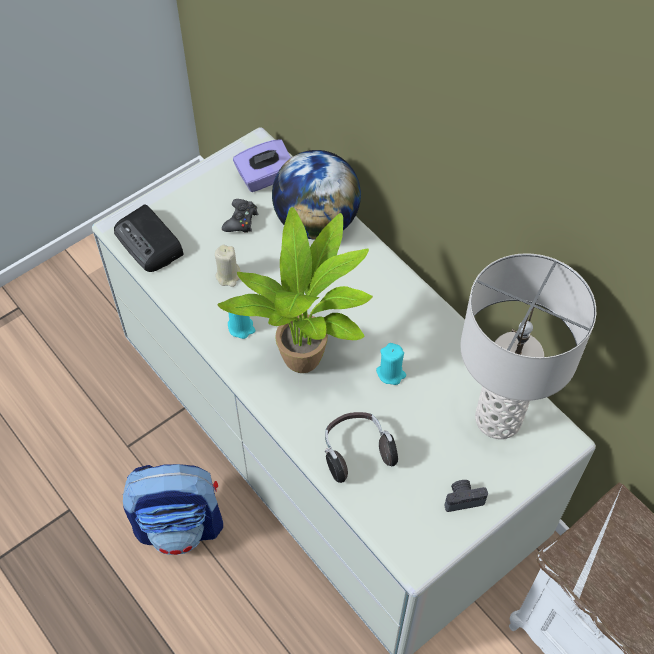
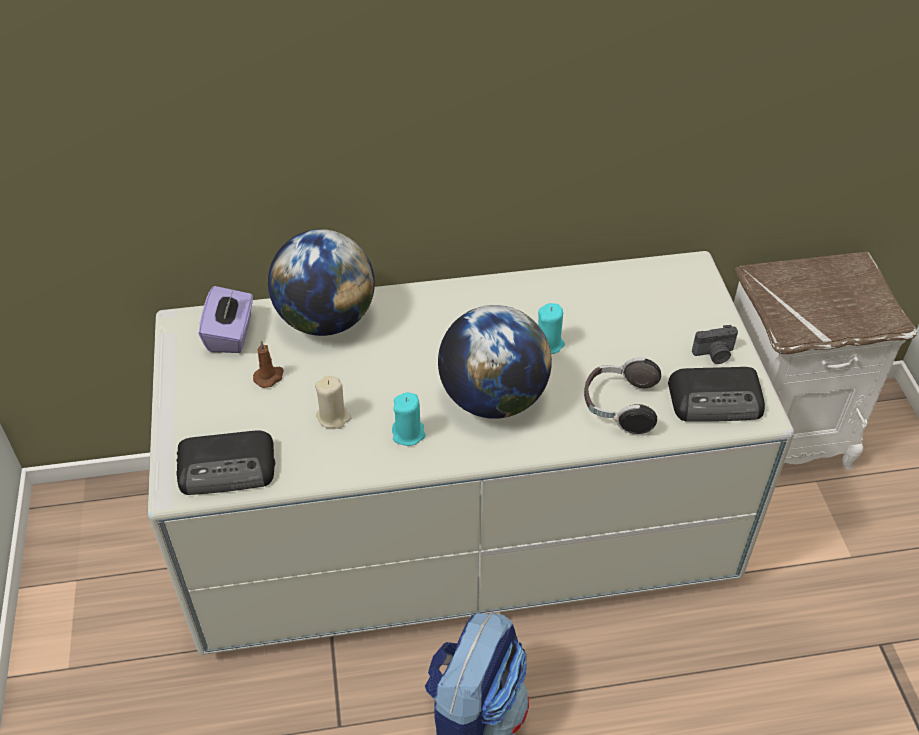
camera: 60 degrees left, 10 degrees down
potted plant [217,207,373,373] -> globe [438,305,552,419]
black game controller [222,199,258,233] -> brown candle [253,341,284,388]
camera [444,480,488,512] -> camera turned 120 degrees counterclockwise [692,325,738,364]
white table lamp [460,253,596,439] -> none
none -> radio [668,367,765,422]

